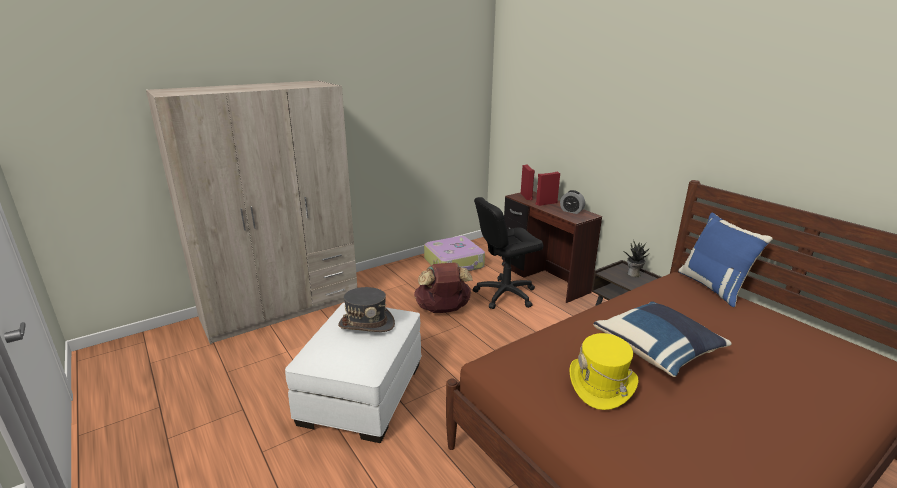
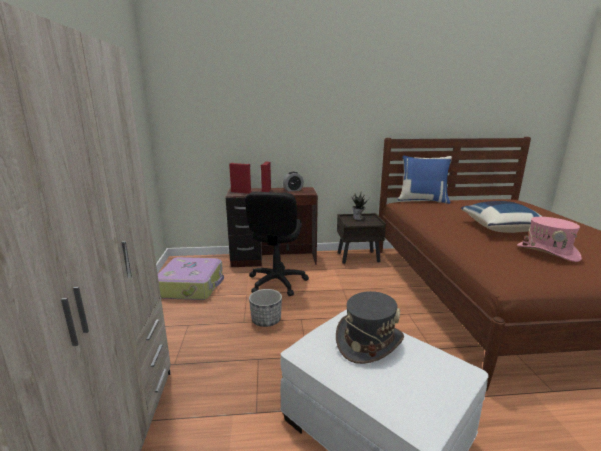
camera: 60 degrees left, 5 degrees down
brown backpack [414,262,473,313] -> planter [249,289,282,327]
yellow hat [570,333,639,410] -> pink hat [517,217,582,262]

